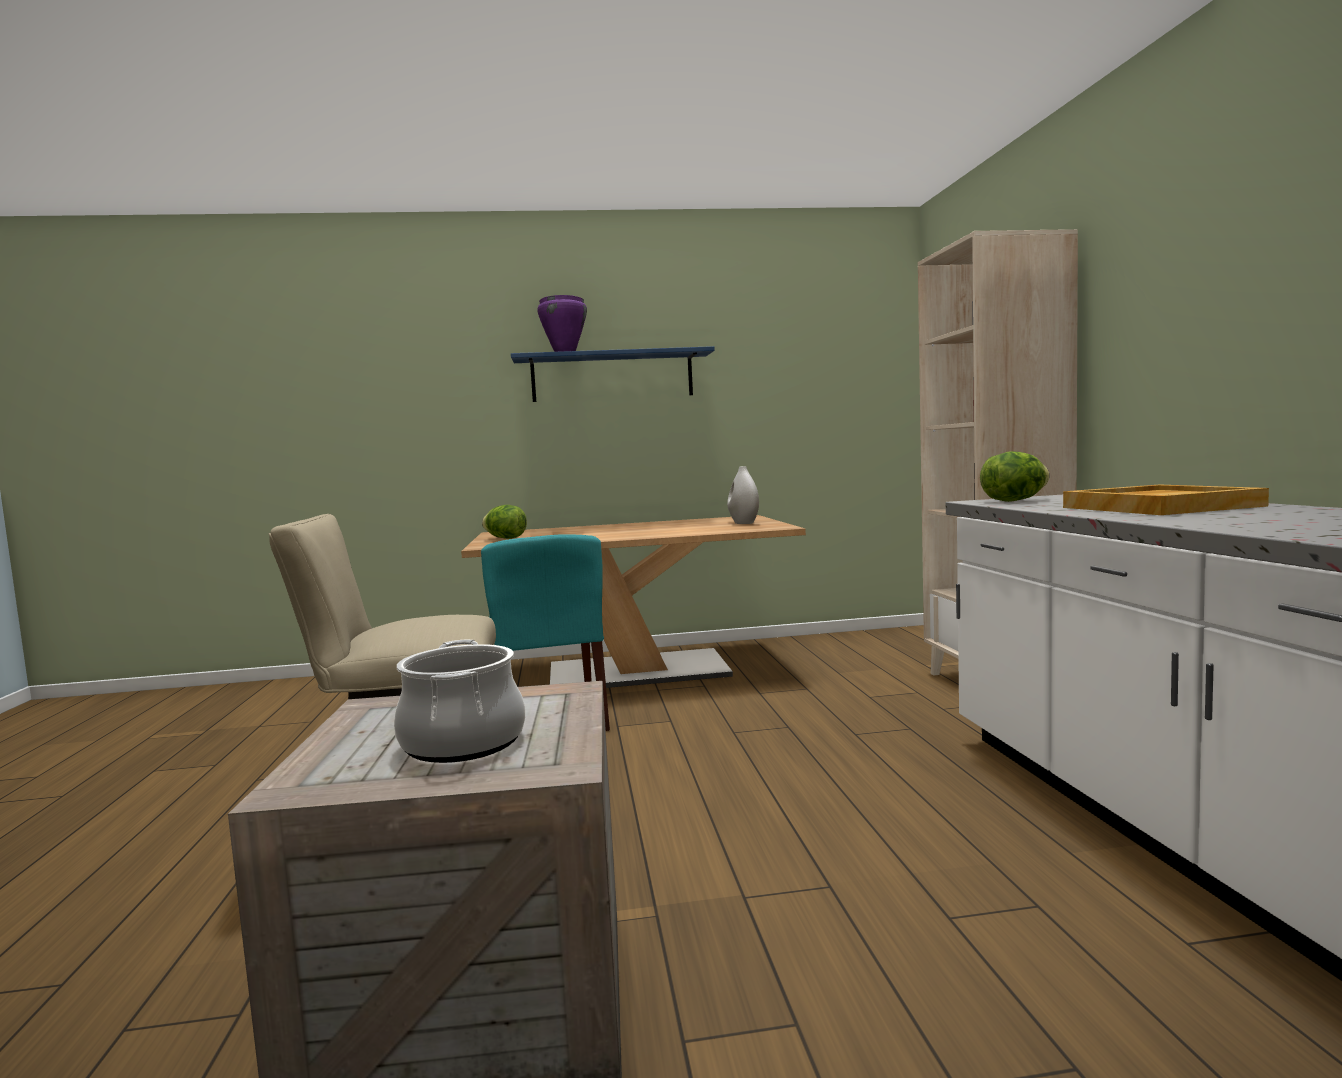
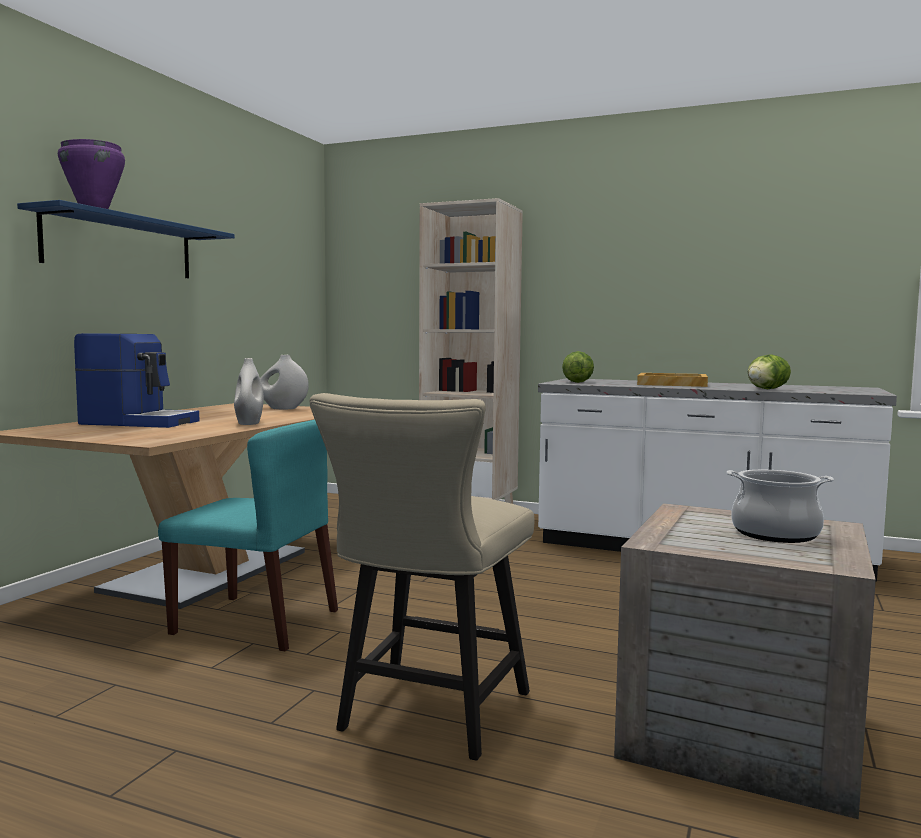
camera: 60 degrees left, 0 degrees up
lettuce [482,505,527,539] -> lettuce moved to [748,354,791,389]
none -> coffee machine [74,333,199,428]
none -> white vase [234,358,264,425]

